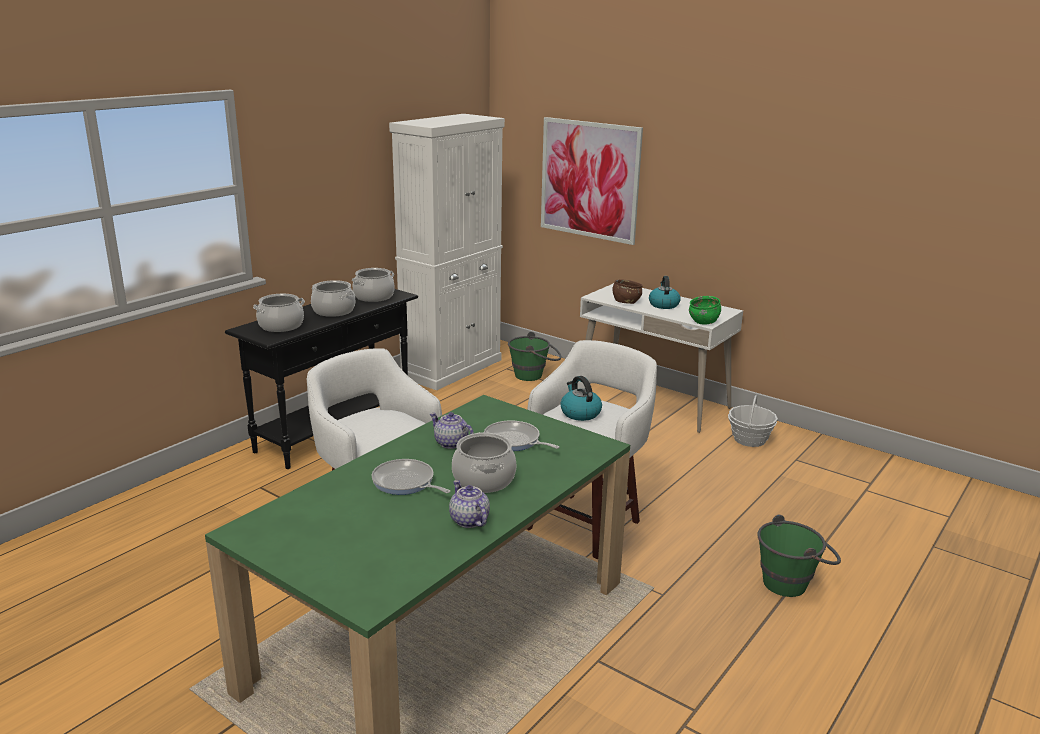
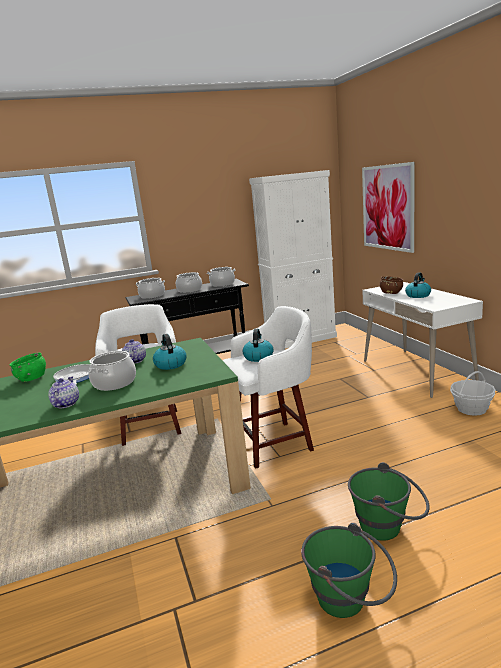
camera: 35 degrees right, 5 degrees down
frying pan [484,421,559,451] -> kettle [153,334,187,370]
green bucket [508,332,562,381] -> green bucket moved to [301,523,397,618]
green bowl [689,296,721,324] -> green bowl moved to [10,353,46,382]

